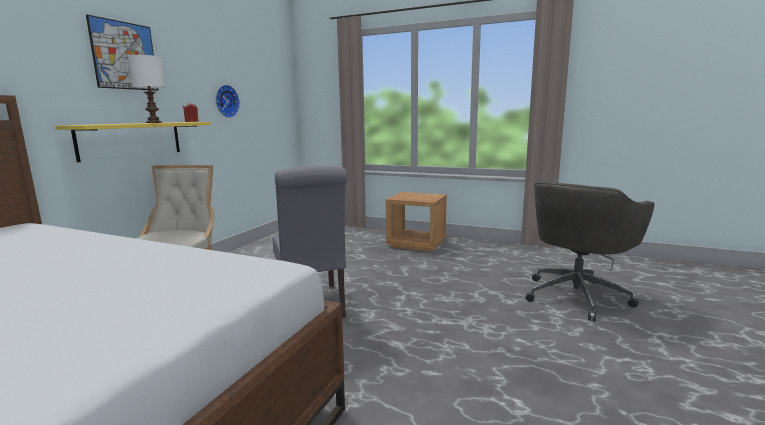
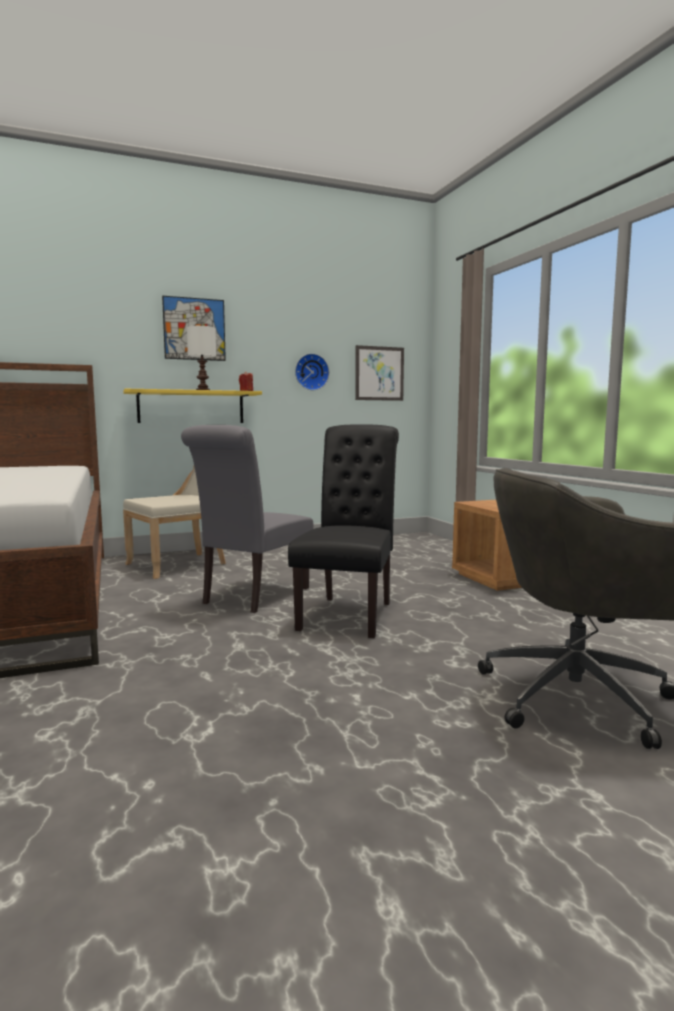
camera: 45 degrees right, 5 degrees down
none -> black chair [288,424,399,638]
none -> picture [355,345,404,401]

